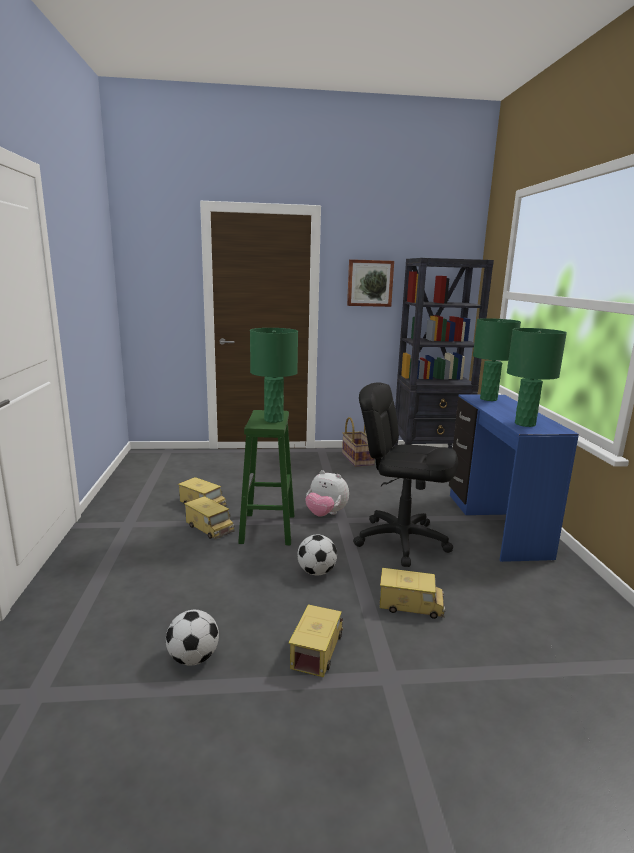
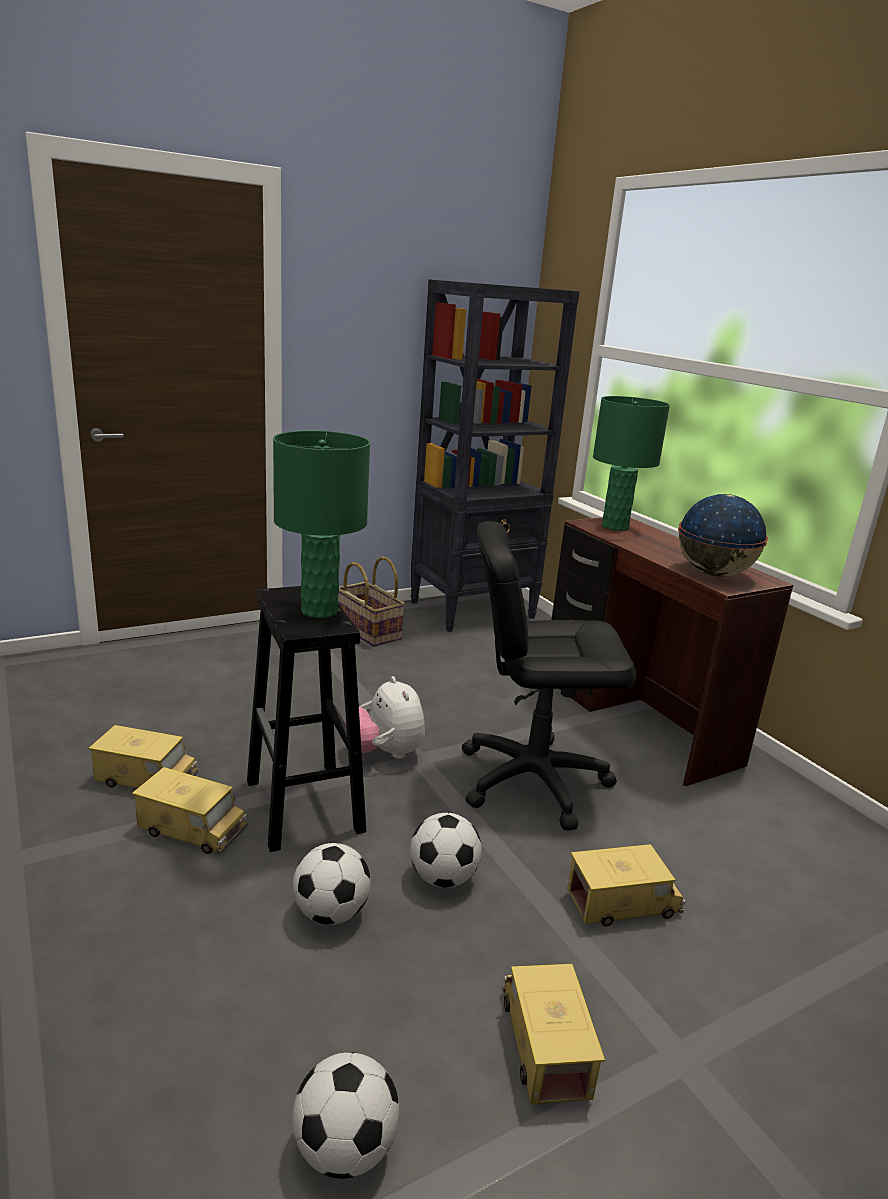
camera: 25 degrees left, 5 degrees up
green stool [238,410,295,545] -> black stool [247,586,366,852]
plush toy [305,470,349,517] -> plush toy turned 60 degrees clockwise [345,676,425,759]
picture [347,259,394,307] -> none
blue desk [449,395,579,562] -> brown desk [551,517,793,787]
green table lamp [507,328,567,427] -> globe [678,494,768,577]
none -> football [293,843,371,925]

